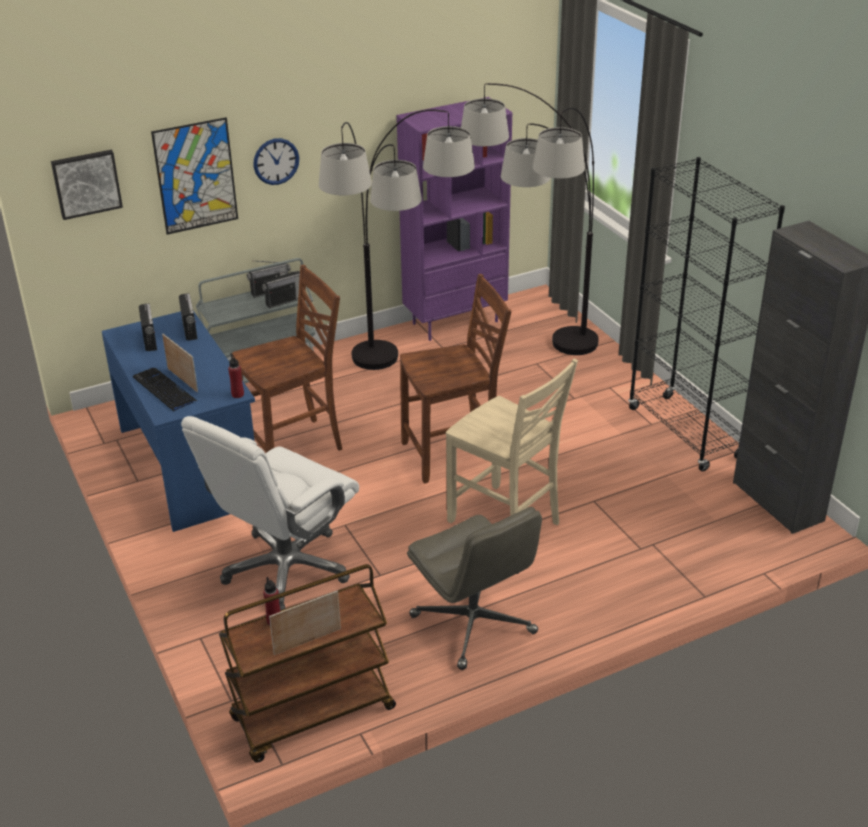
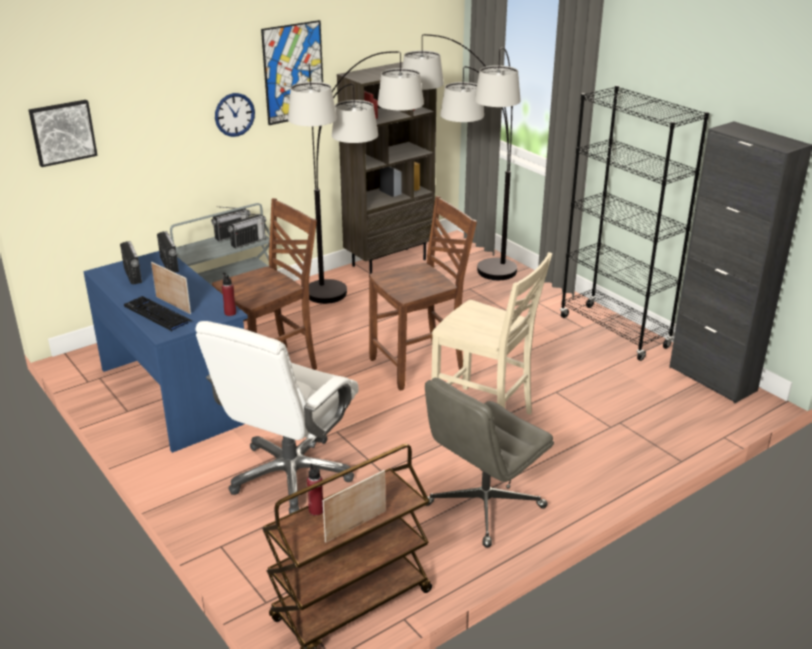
camera: 10 degrees left, 5 degrees down
picture [151,117,238,235] -> picture moved to [261,20,323,125]
purple bookcase [397,97,512,341] -> brown bookcase [337,62,437,274]
grey office chair [407,507,542,670] -> grey office chair turned 90 degrees clockwise [425,378,554,548]

